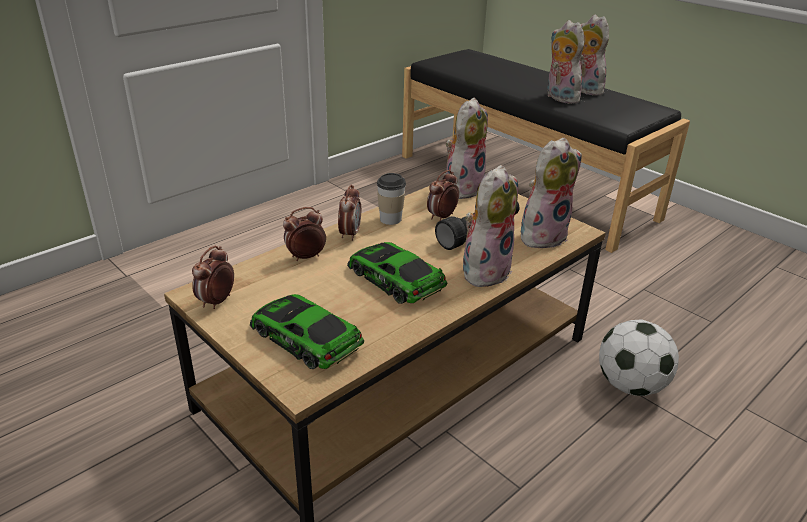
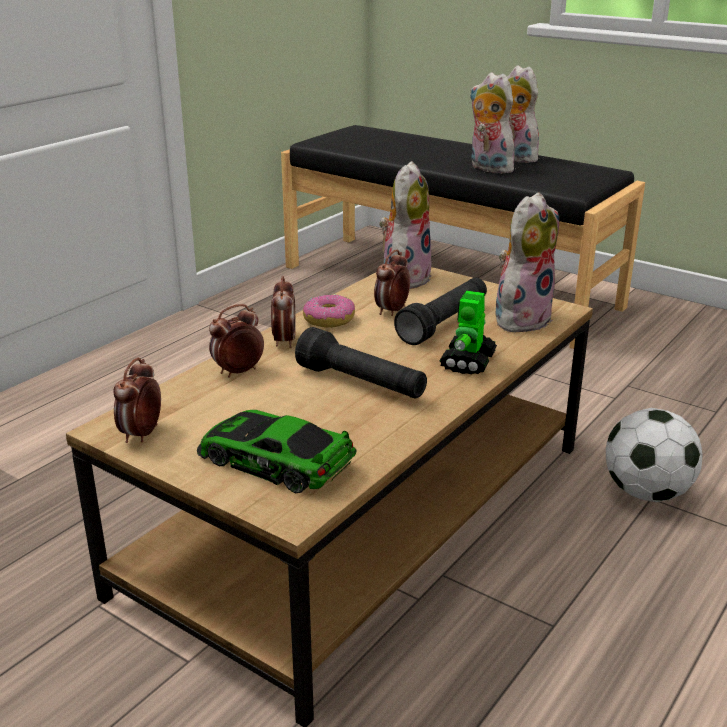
camera: 10 degrees left, 5 degrees down
toy car [347,242,447,304] -> black flashlight [295,327,427,399]
cup [377,173,406,225] -> donut [303,294,355,328]
plush toy [463,165,518,287] -> toy robot [439,291,497,374]

